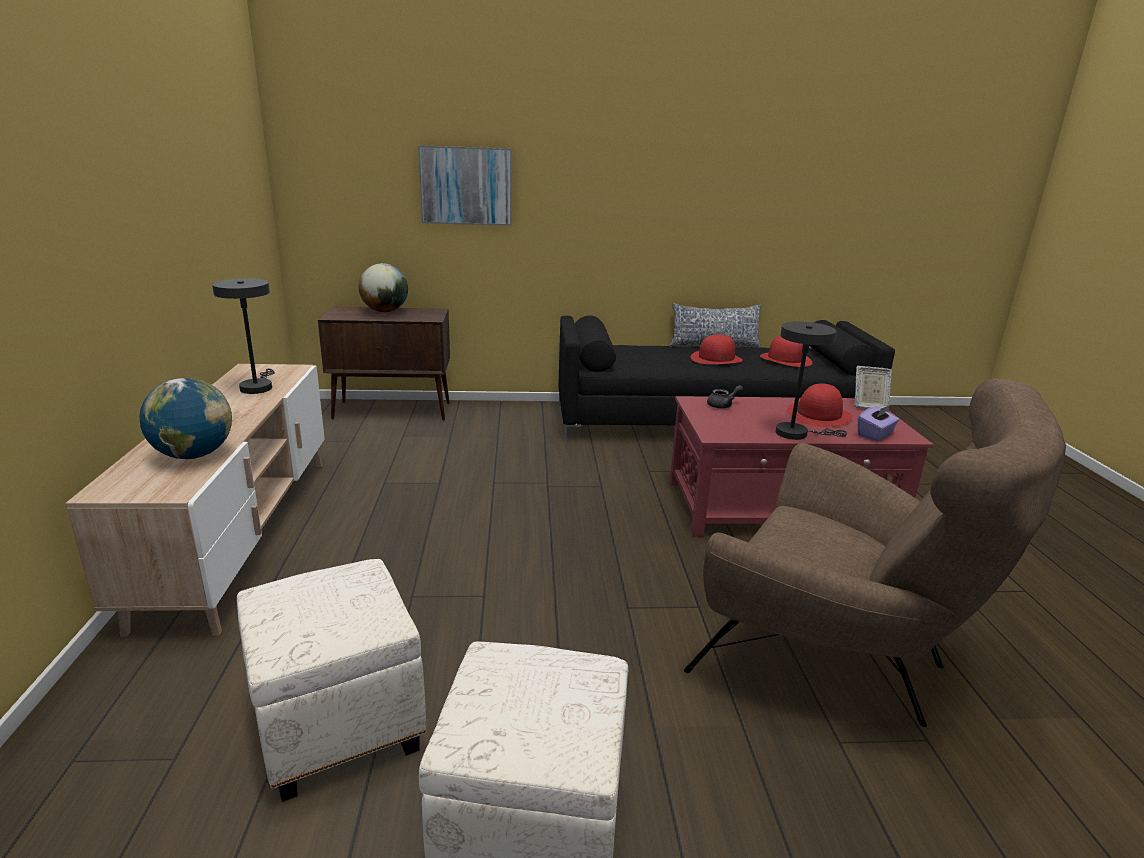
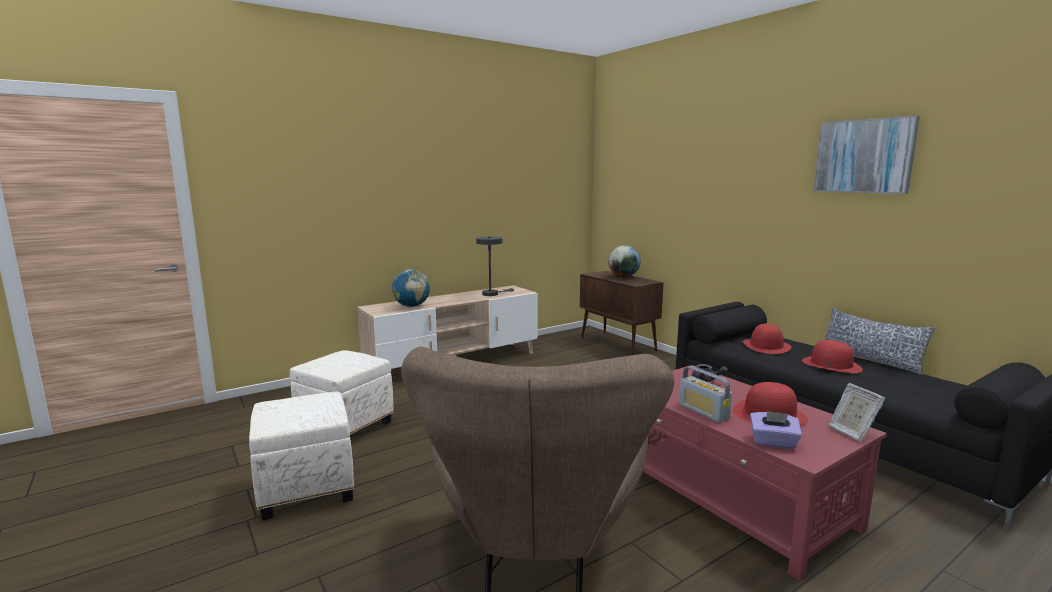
camera: 60 degrees right, 10 degrees down
picture [418,145,512,226] -> picture moved to [814,115,920,194]
red hat [760,336,812,367] -> red hat moved to [743,323,791,354]
grey table lamp [775,321,847,440] -> radio [679,366,732,423]

